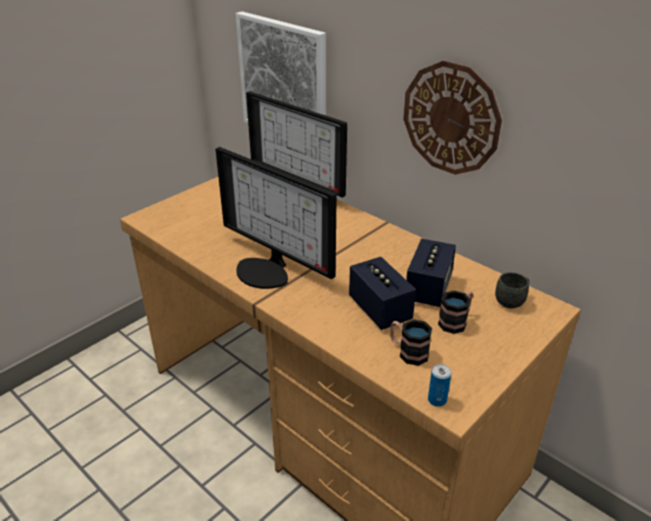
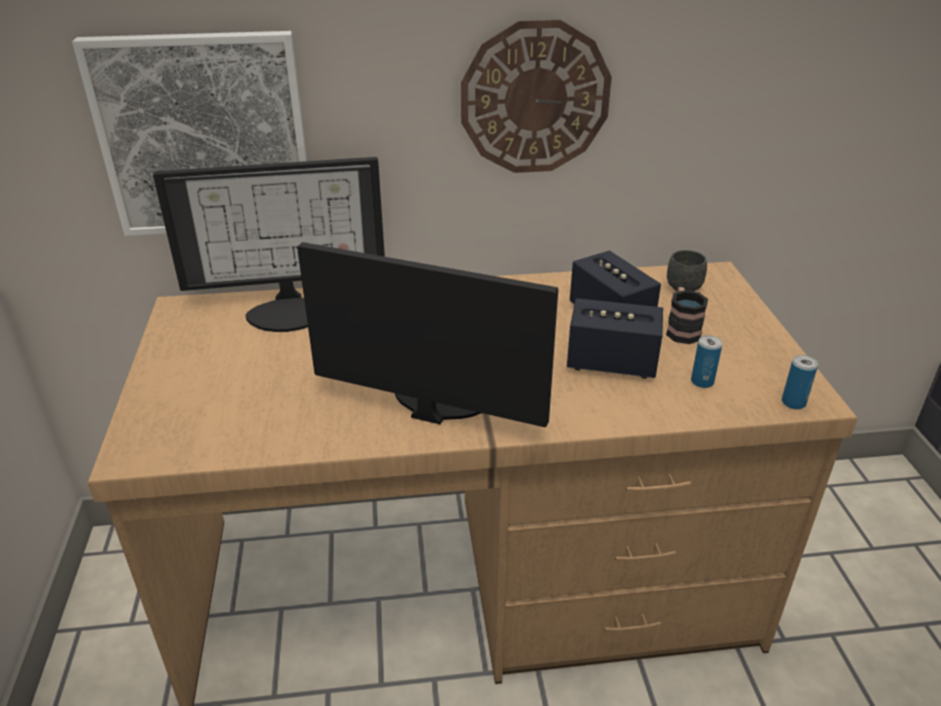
camera: 50 degrees left, 0 degrees up
monitor [215,147,337,289] -> monitor turned 150 degrees counterclockwise [297,242,558,427]
mug [391,320,432,366] -> can [691,335,722,388]

